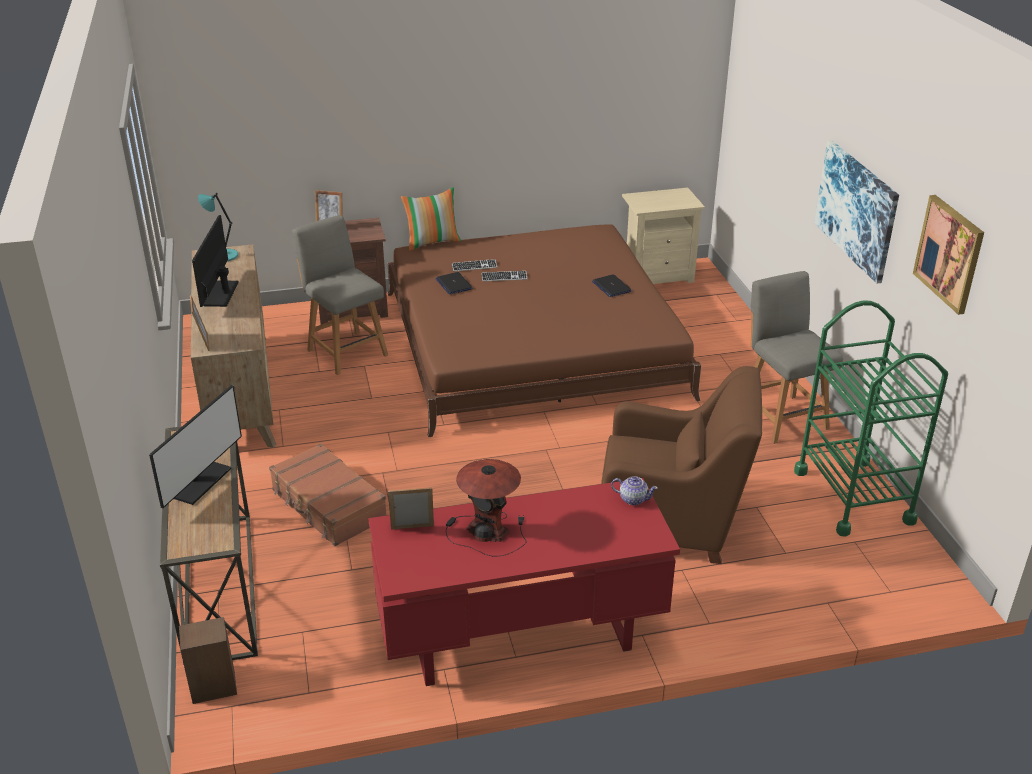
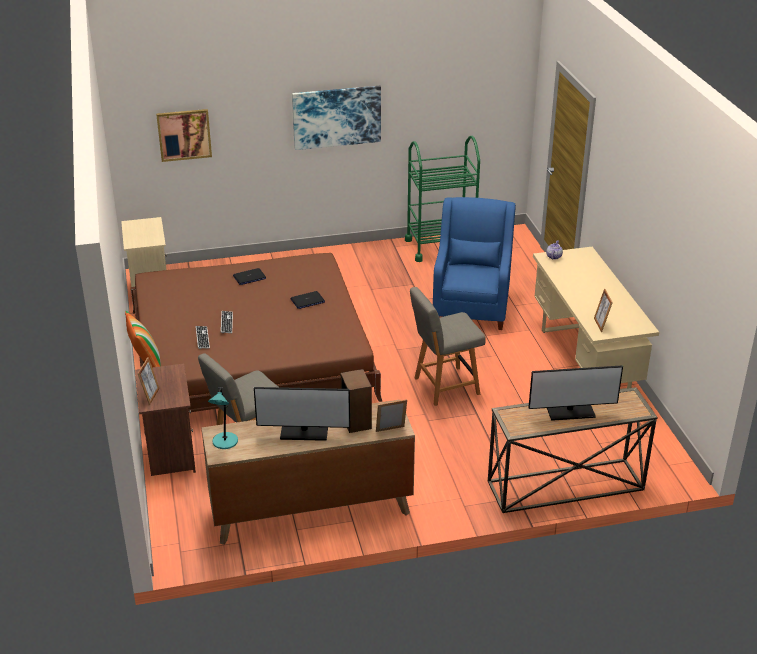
camera: 90 degrees left, 0 degrees up
monitor [149,385,242,508] -> monitor turned 150 degrees clockwise [528,365,623,421]
speaker [179,617,237,704] -> speaker moved to [341,369,372,433]
brown suitcase [269,443,387,546] -> none
red desk [368,478,680,686] -> beige desk [533,247,659,390]
laptop [435,272,472,294] -> laptop moved to [290,291,325,309]
table lamp [446,459,527,556] -> none
brown armchair [601,366,762,564] -> blue armchair [433,197,516,330]
grey chair [751,271,843,444] -> grey chair moved to [410,287,486,406]
picture [913,195,984,315] -> picture moved to [156,109,212,162]

